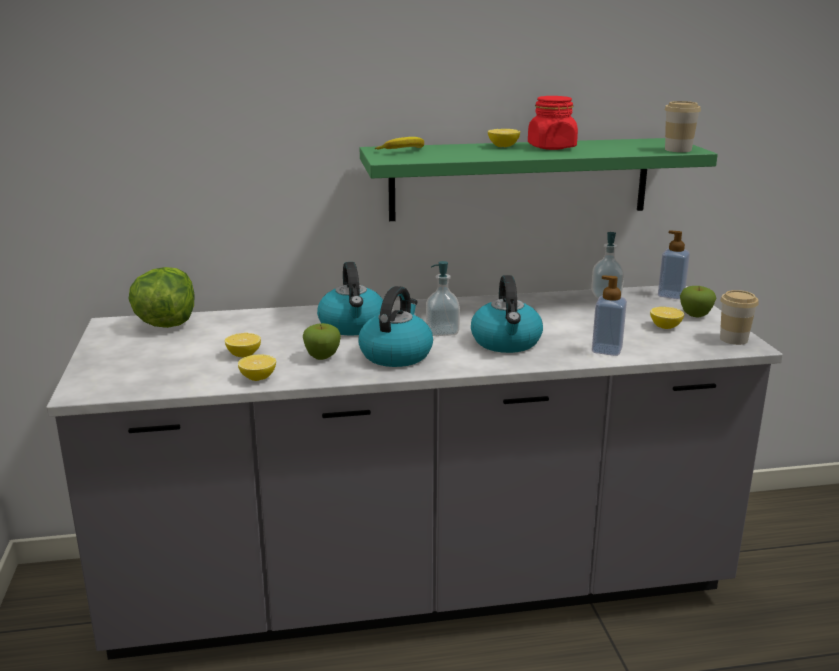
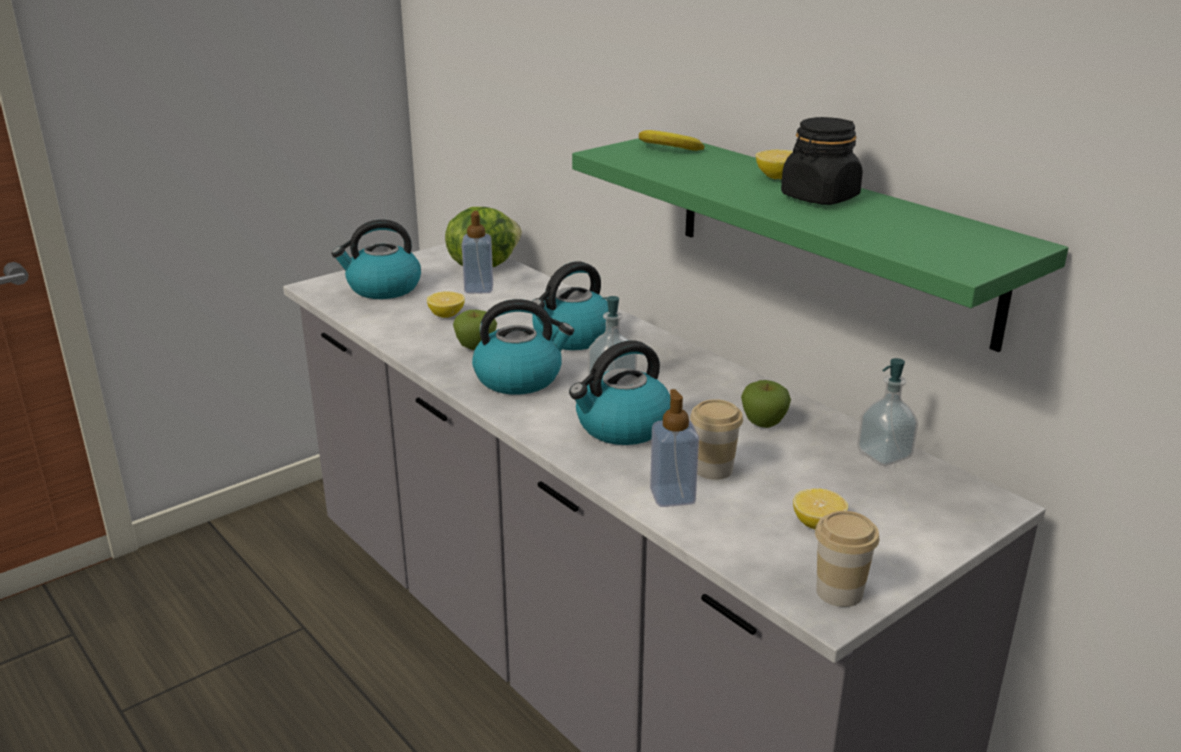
camera: 60 degrees right, 5 degrees up
lemon [238,354,276,381] -> none
red jar [528,96,578,150] -> black jar [781,117,863,205]
soap dispenser [658,230,690,299] -> soap dispenser moved to [462,211,493,294]
cup [665,101,701,152] -> cup moved to [690,399,743,480]
apple [680,286,716,318] -> apple moved to [741,380,791,428]
none -> kettle [331,219,421,299]

